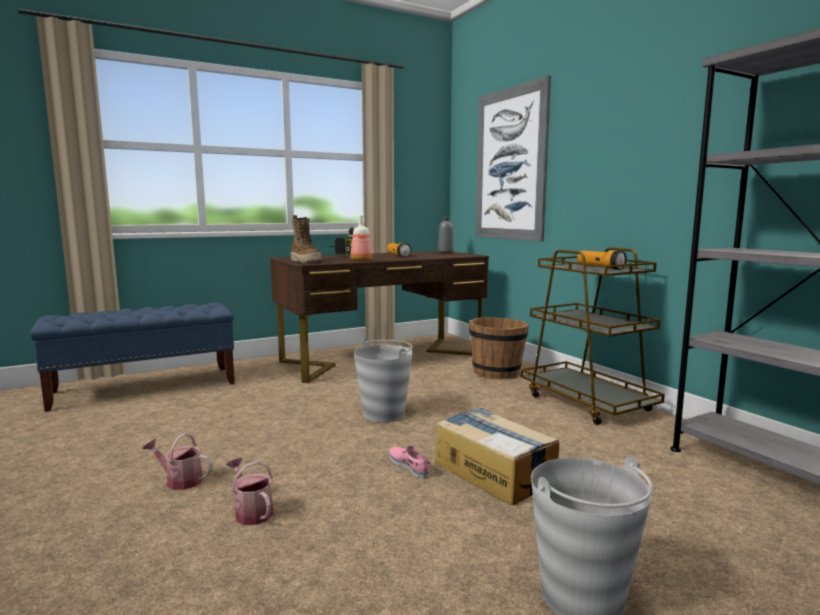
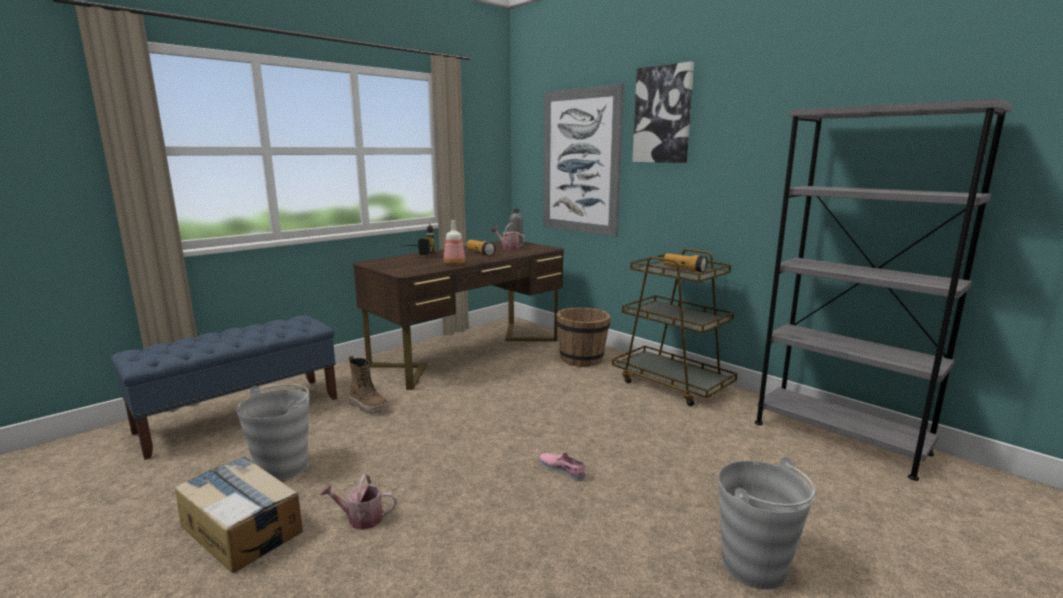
camera: 15 degrees left, 5 degrees up
watering can [227,458,274,525] -> watering can moved to [491,223,525,251]
boot [290,215,321,263] -> boot moved to [349,355,388,414]
grey bucket [354,338,413,422] -> grey bucket moved to [237,384,309,481]
cardboard box [435,408,559,505] -> cardboard box moved to [175,456,303,573]
none -> picture [632,62,694,163]

